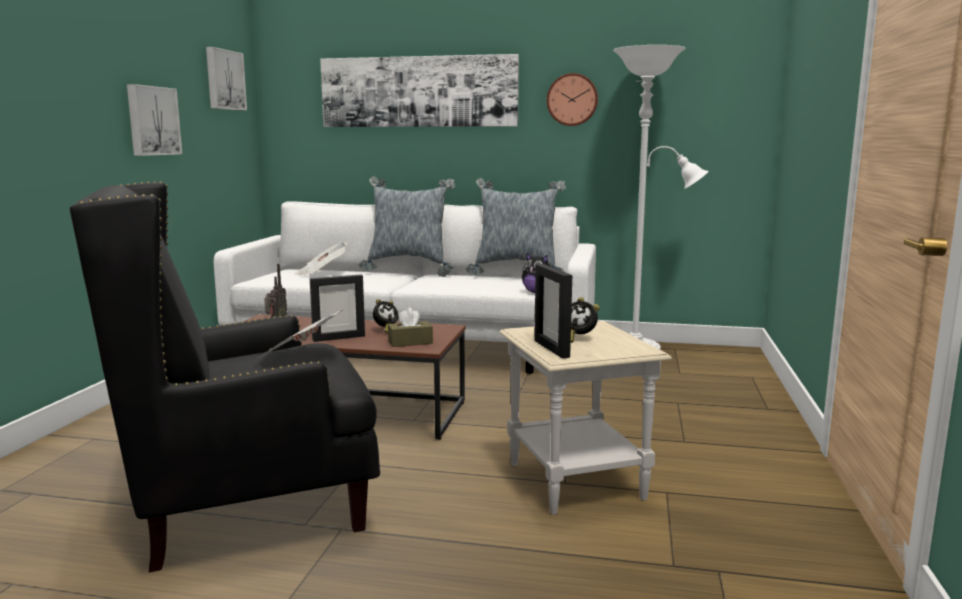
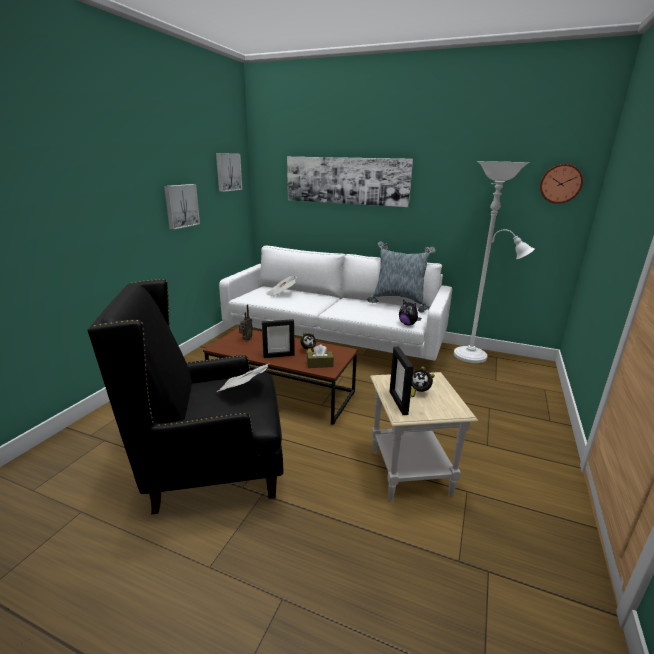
camera: 10 degrees right, 10 degrees up
pillow [357,176,456,277] -> none
wall clock [547,73,598,126] -> wall clock moved to [540,164,583,204]

